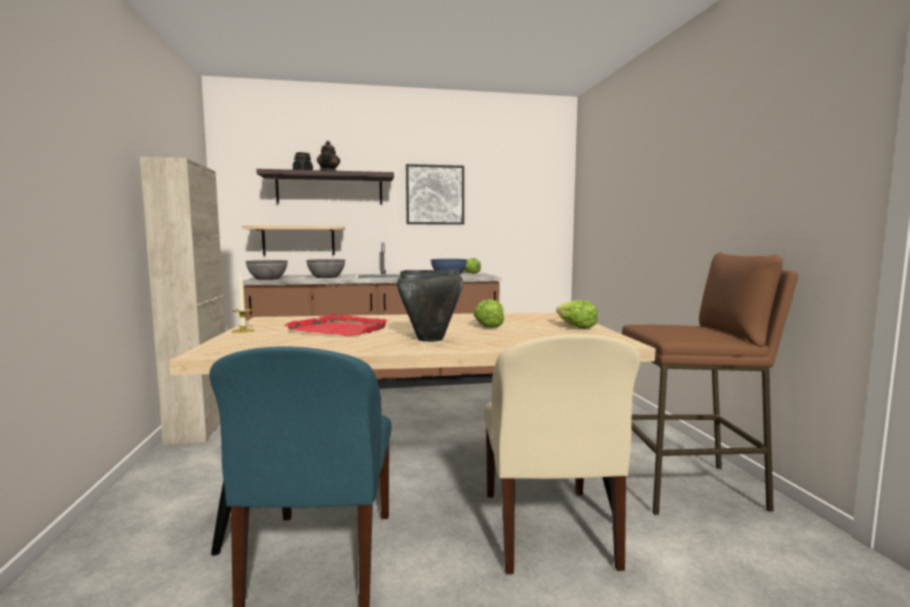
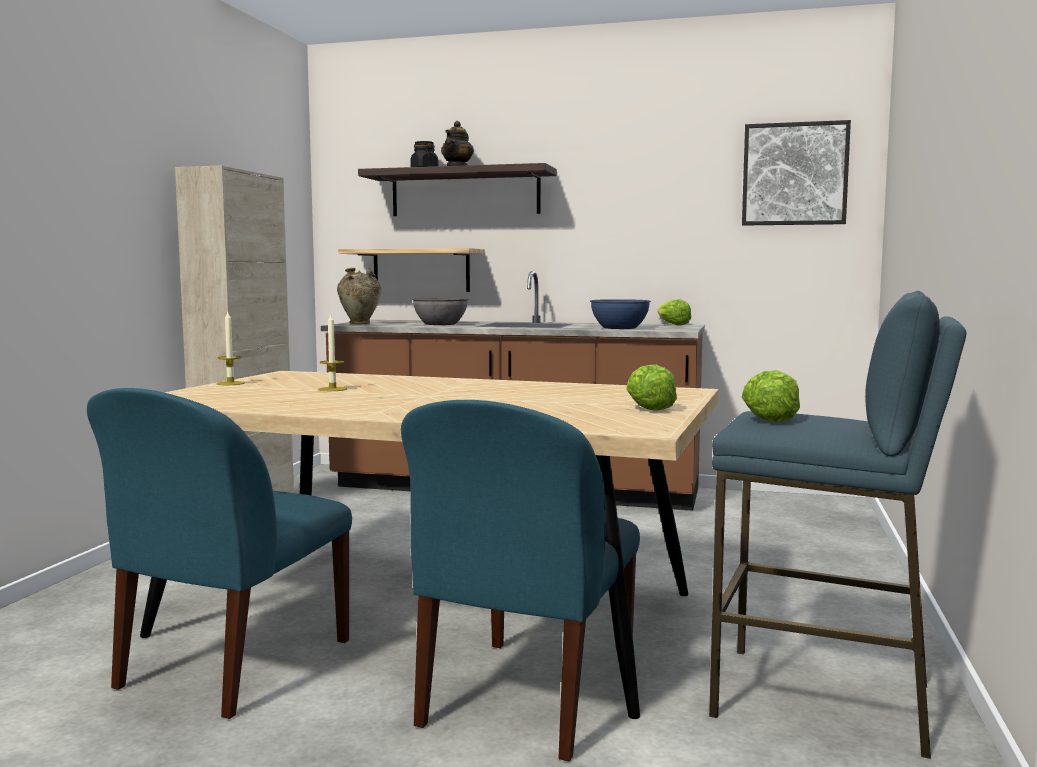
camera: 25 degrees right, 0 degrees up
grey bowl [245,260,288,280] -> beige vase [337,268,381,324]
red tray [284,313,388,336] -> candle [318,313,347,391]
black cooking pot [397,270,463,342] -> none
picture [406,164,464,225] -> picture moved to [742,120,851,226]
lettuce [473,299,504,328] -> lettuce moved to [742,370,800,422]
beige chair [484,334,641,574] -> blue chair [401,400,640,761]
brown stool [622,252,798,515] -> blue stool [709,291,967,759]

